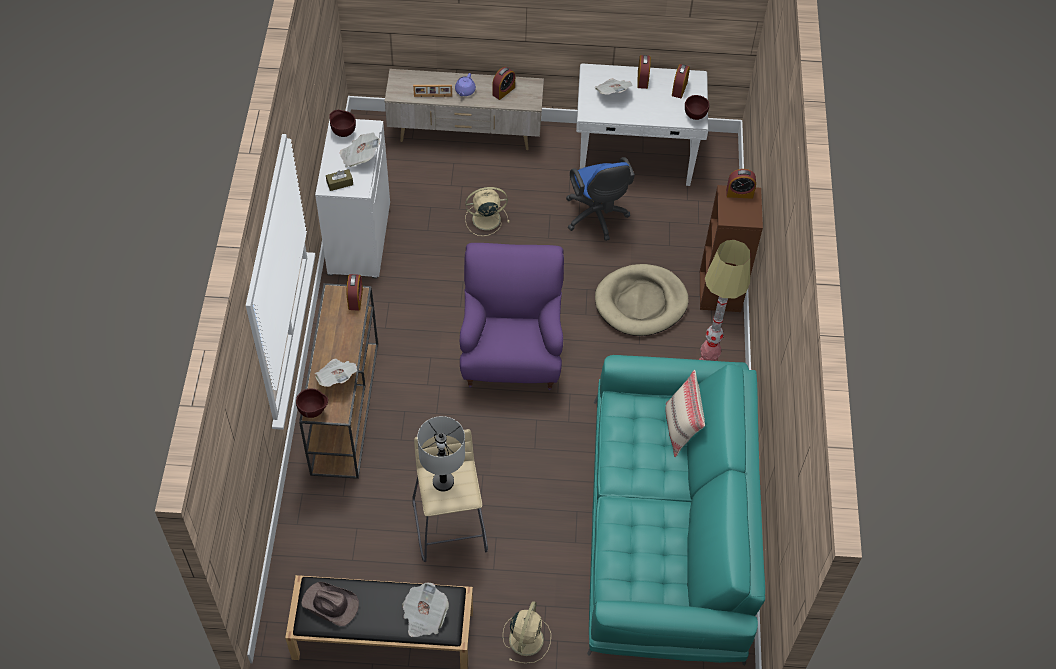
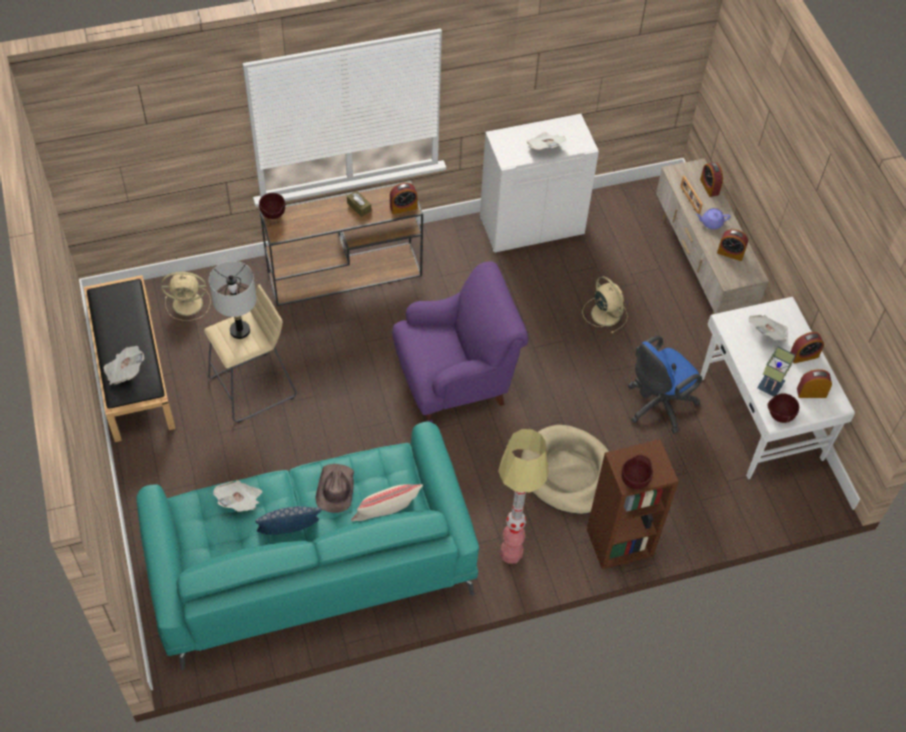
camera: 70 degrees right, 0 degrees up
brown hat [301,582,359,626] -> brown hat moved to [315,464,354,513]
newspaper [315,359,357,387] -> newspaper moved to [213,480,262,512]
brown tissue box [326,169,353,191] -> brown tissue box moved to [347,190,371,217]
brown bowl [329,110,356,137] -> brown bowl moved to [622,455,653,489]
beige fan [503,601,551,663] -> beige fan moved to [161,272,211,321]
alarm clock [726,169,756,199] -> alarm clock moved to [700,162,723,197]
none -> pillow [256,506,322,535]
none -> table lamp [757,347,796,397]

